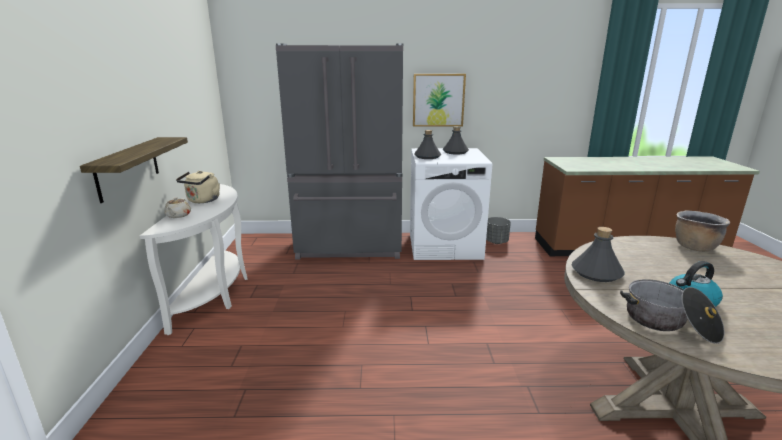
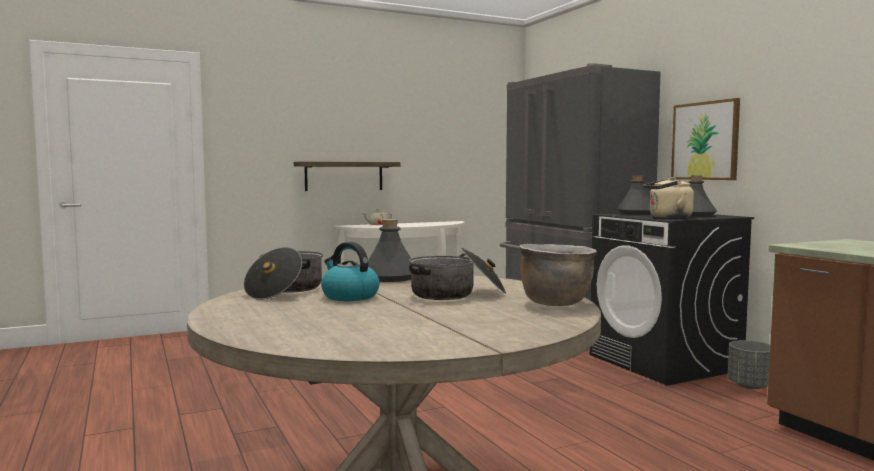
camera: 65 degrees right, 15 degrees down
beige kettle [176,171,220,203] -> beige kettle moved to [643,177,694,219]
white washing machine [410,148,492,260] -> black washing machine [589,213,754,385]
none -> cooking pot [409,248,506,300]

